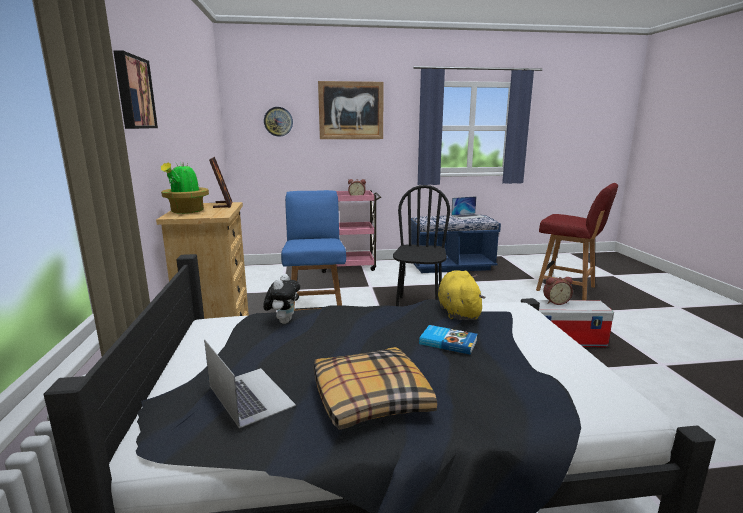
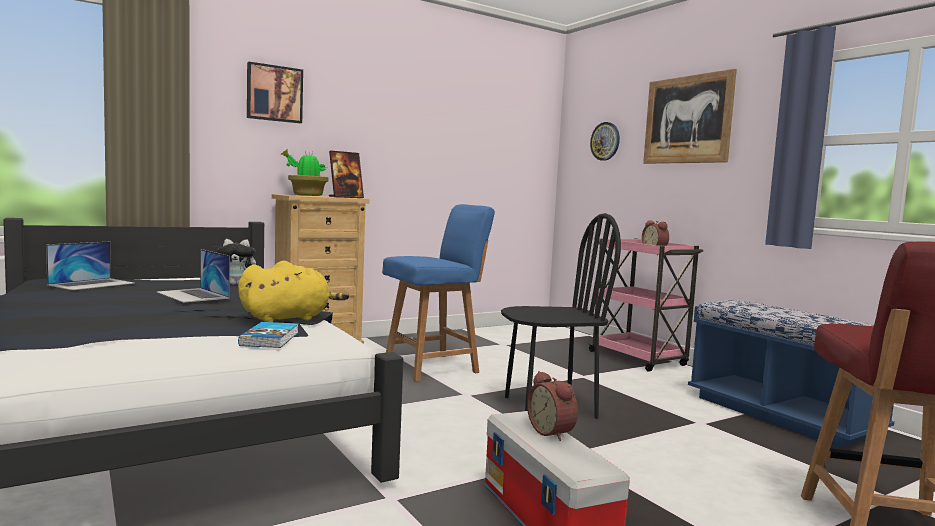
camera: 65 degrees right, 10 degrees down
pillow [314,347,437,430] -> none
book [419,325,478,355] -> book moved to [238,322,299,348]
laptop [451,196,485,219] -> laptop moved to [157,249,230,303]

